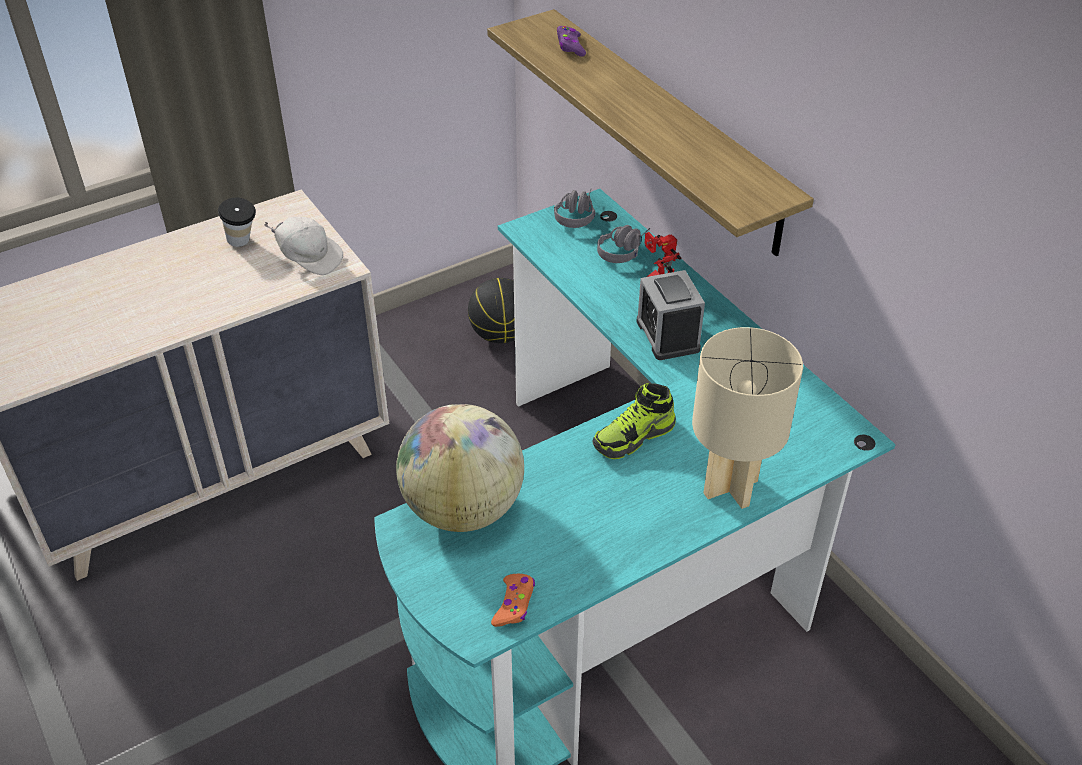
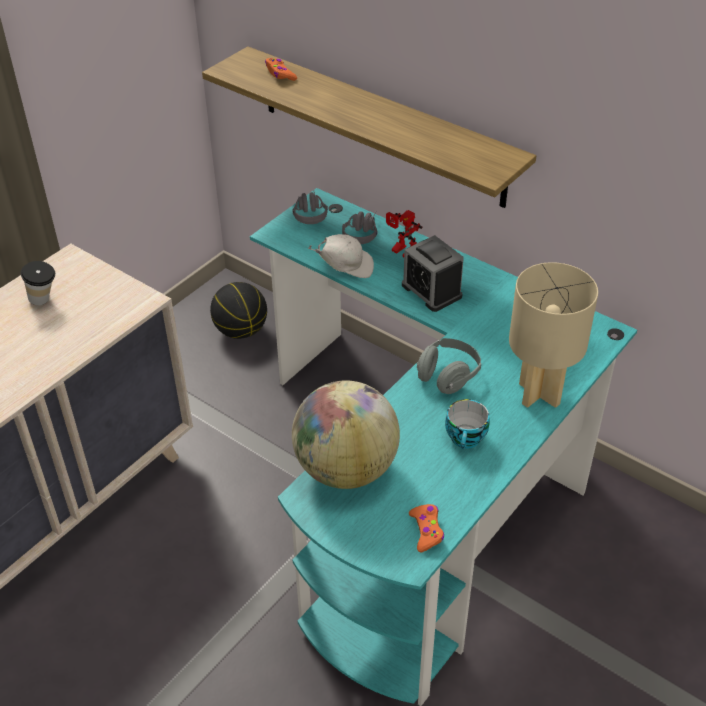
camera: 20 degrees left, 0 degrees up
white cap [264,217,343,275] -> white cap moved to [308,234,374,278]
purple game controller [557,26,586,57] -> orange game controller [265,58,297,81]
shoe [593,383,676,459] -> grey headphones [417,338,481,394]
none -> cup [445,399,490,449]

